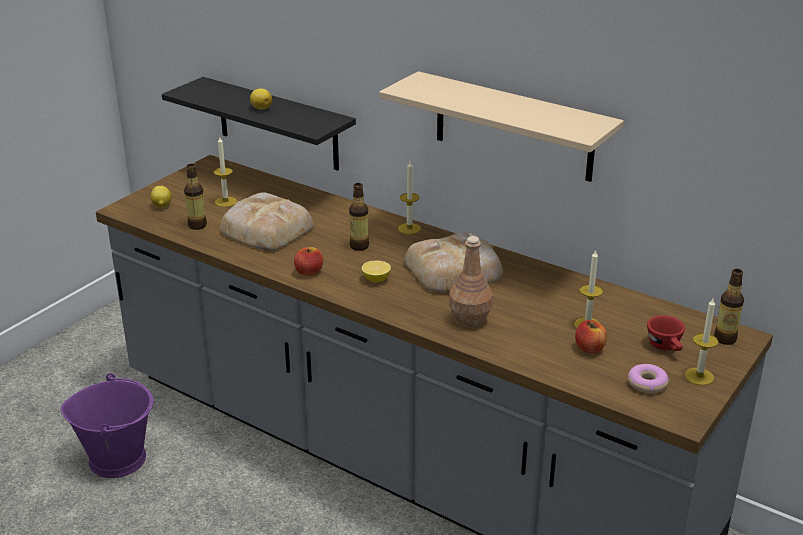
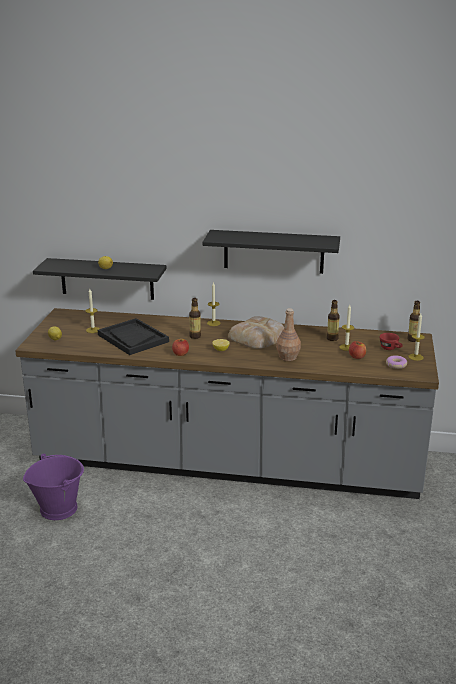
camera: 25 degrees left, 5 degrees down
bottle [184,164,207,230] -> bottle moved to [327,300,340,341]
bread [220,192,314,251] -> black tray [98,318,169,355]
beige shelf [379,71,624,182] -> black shelf [202,230,340,274]

